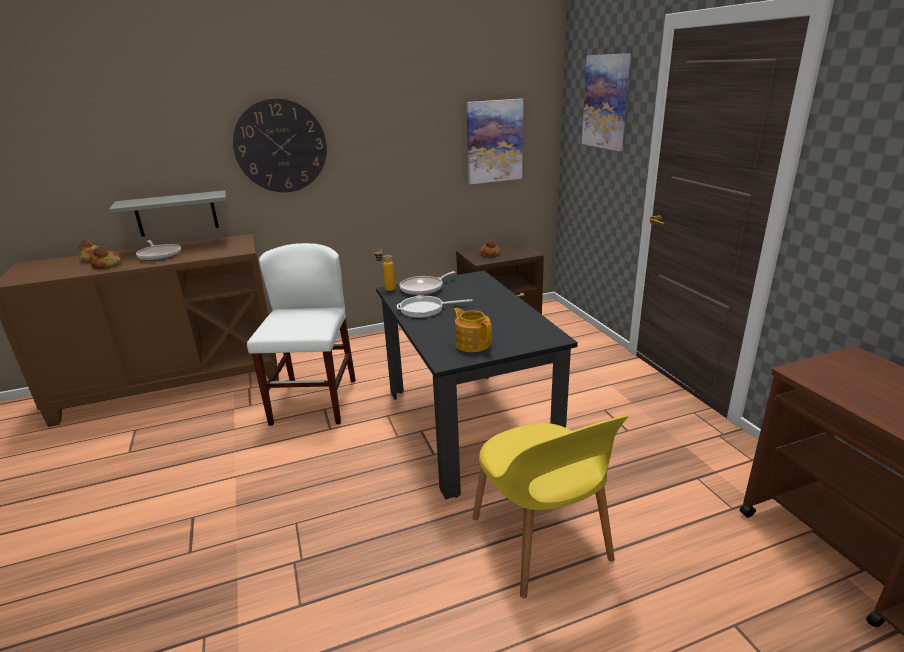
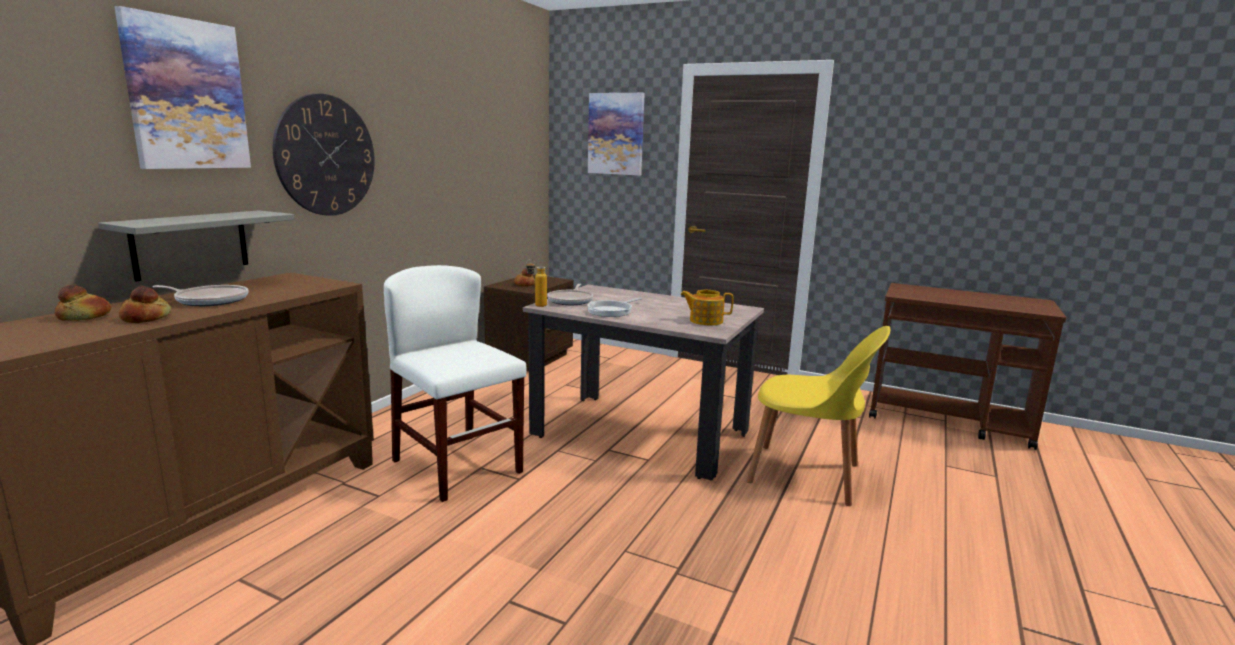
camera: 45 degrees left, 10 degrees down
black dining table [376,271,578,500] -> beige dining table [523,284,764,481]
picture [467,99,523,184] -> picture moved to [114,6,251,169]

